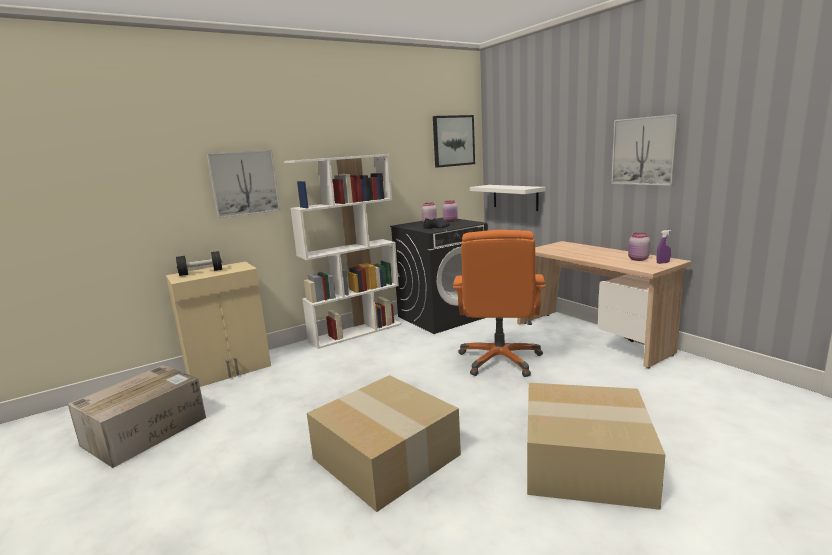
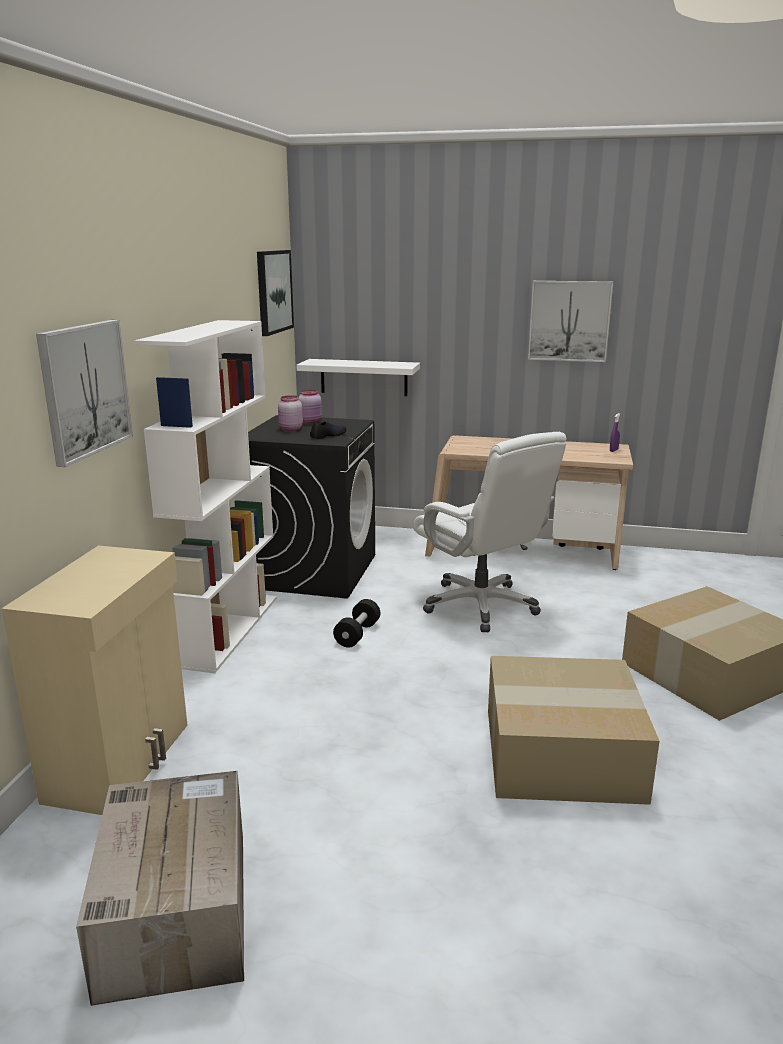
camera: 45 degrees left, 5 degrees up
black dumbbell [176,251,222,276] -> black dumbbell moved to [333,599,380,648]
orange office chair [453,230,545,377] -> white office chair [413,432,567,632]
pink jar [628,233,650,261] -> none

